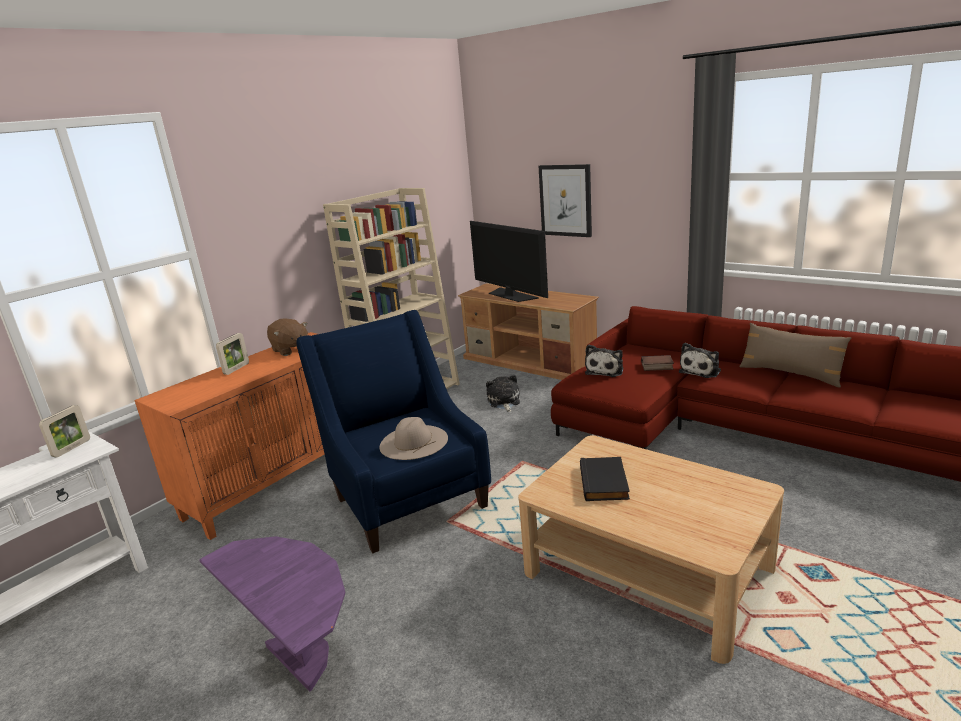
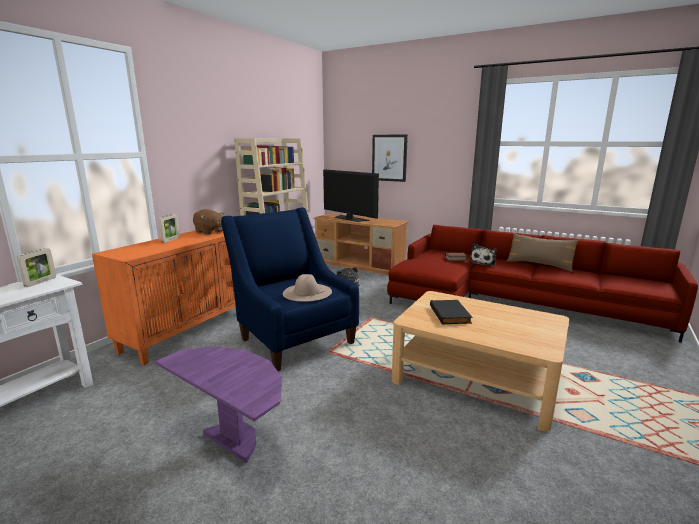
camera: 10 degrees left, 5 degrees down
plush toy [585,345,623,377] -> none

